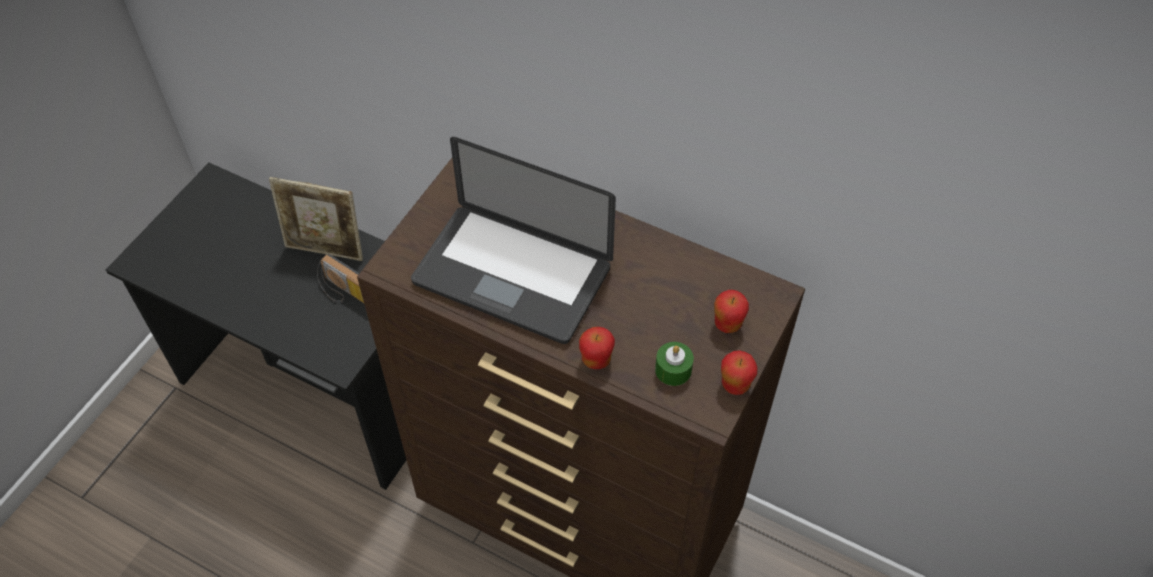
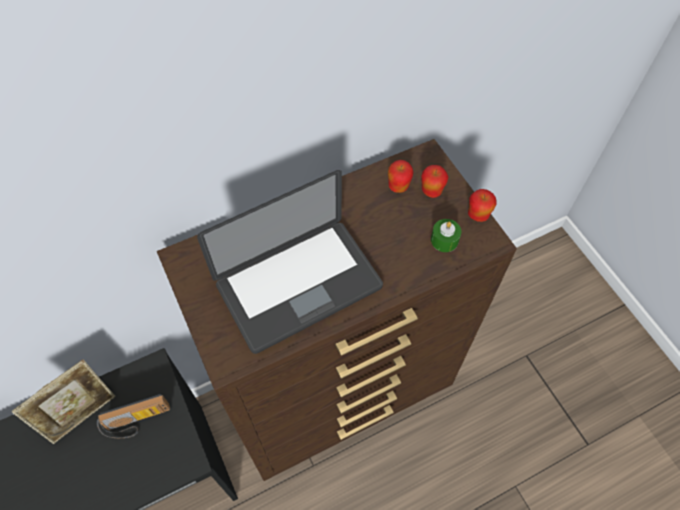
camera: 55 degrees left, 5 degrees up
apple [579,327,615,369] -> apple moved to [388,160,414,193]

